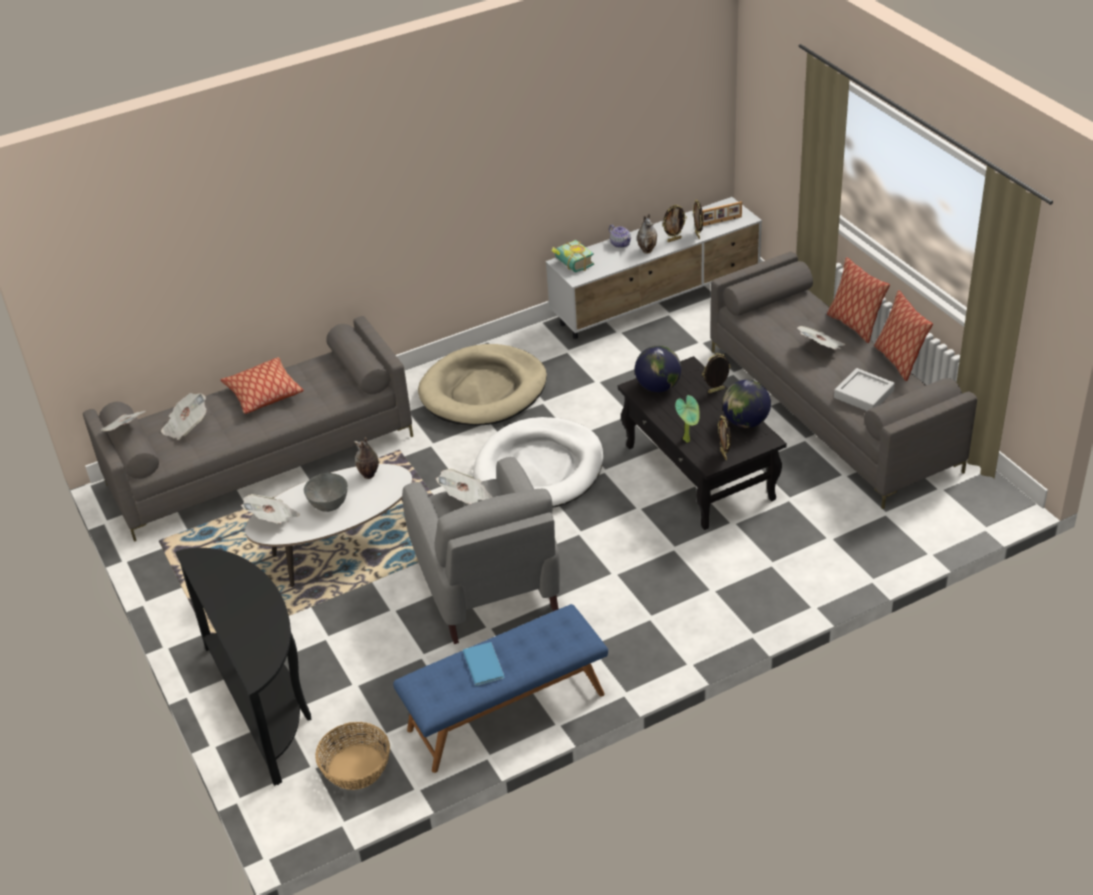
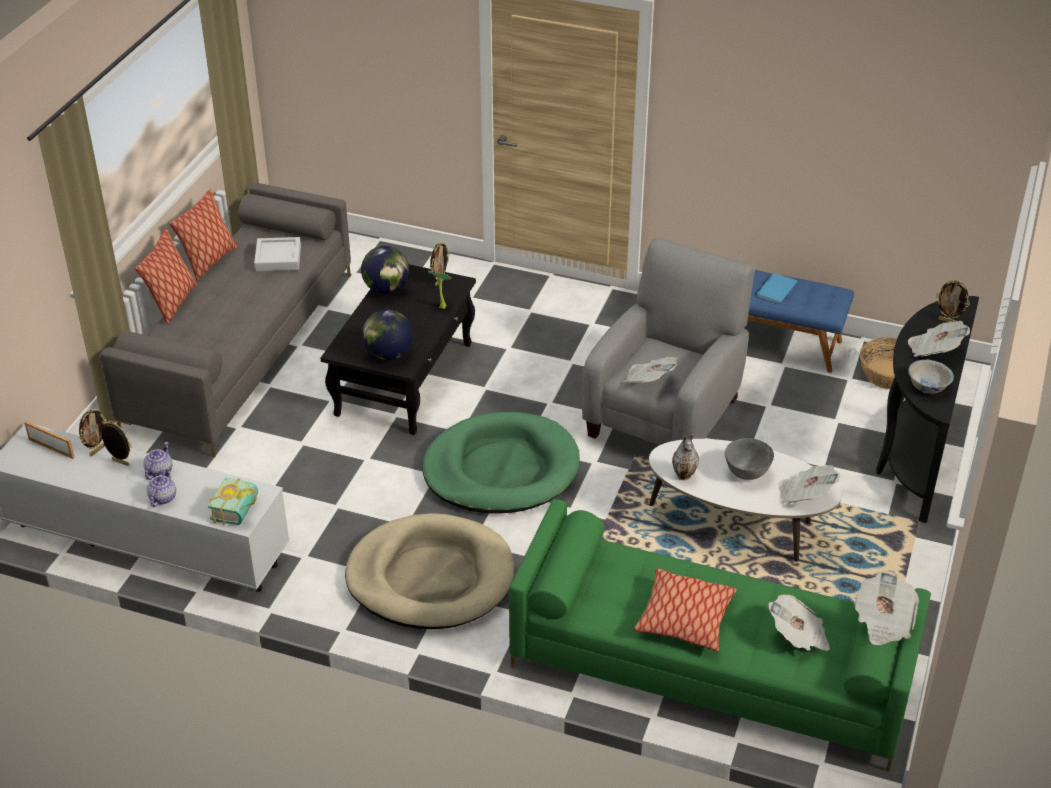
camera: 135 degrees left, 0 degrees up
grey sofa [83,316,413,542] -> green sofa [509,499,931,772]
white dog bed [473,417,603,507] -> green dog bed [422,412,580,513]
vase [637,214,657,254] -> teapot [143,442,172,480]
picture frame [702,353,731,393] -> picture frame moved to [936,280,970,322]
newspaper [797,326,845,350] -> newspaper moved to [908,321,970,357]
none -> white bowl [908,359,954,394]

